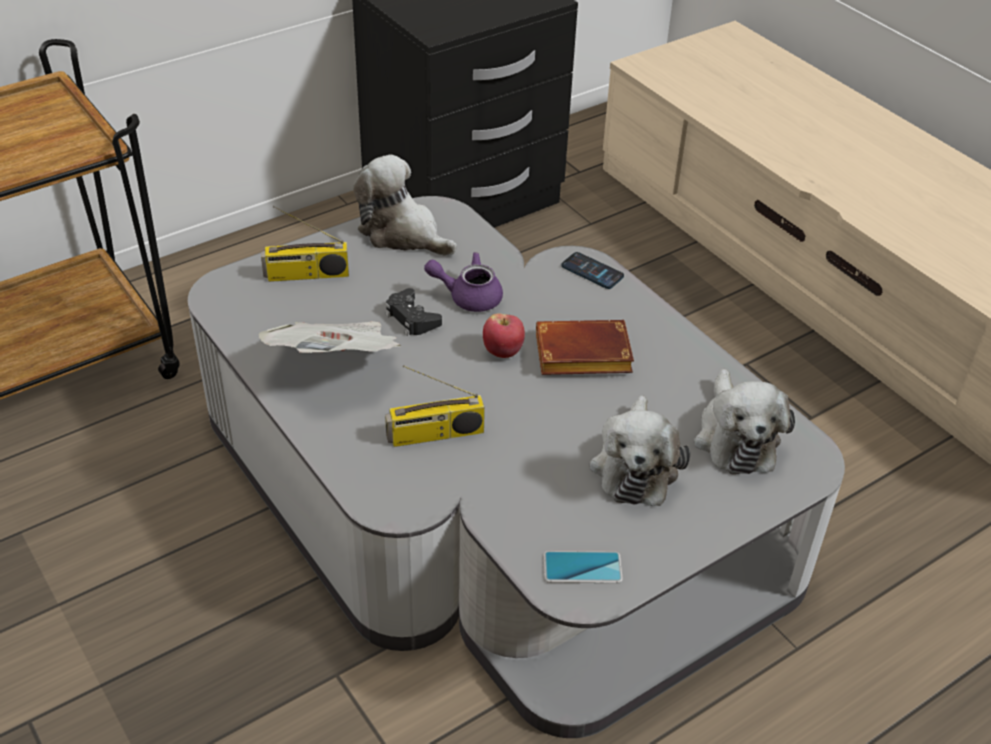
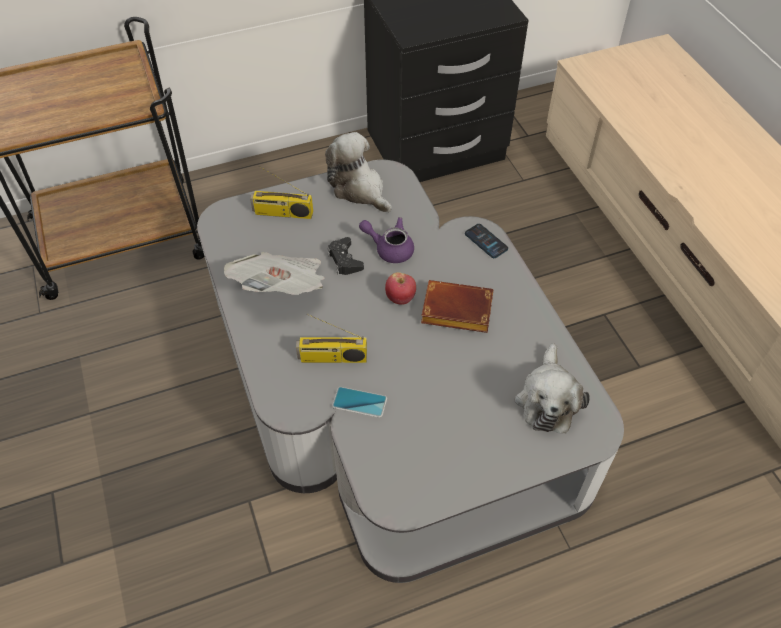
camera: 15 degrees right, 10 degrees up
phone [543,551,623,583] -> phone moved to [332,387,387,418]
plush toy [590,395,690,506] -> none

